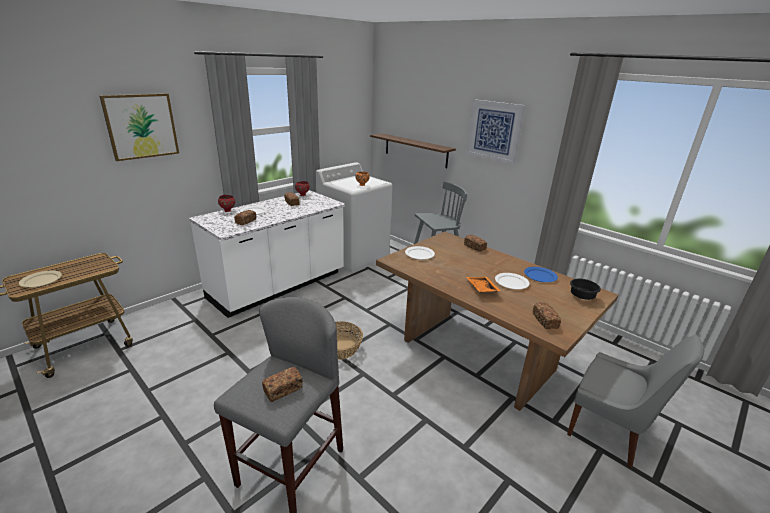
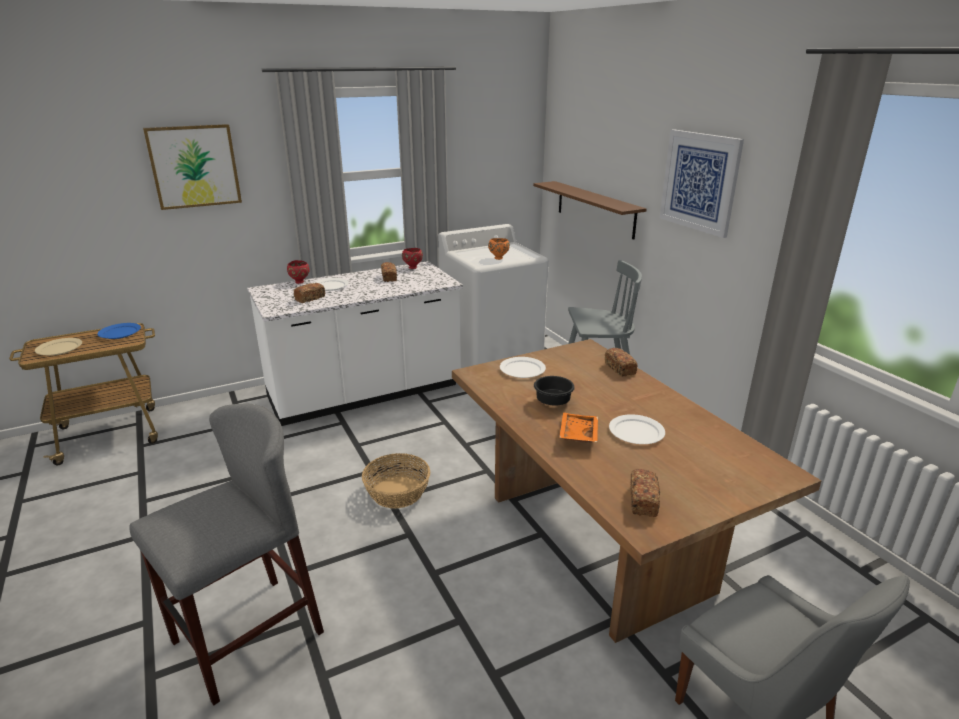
camera: 20 degrees right, 0 degrees up
bread [262,367,303,402] -> none
blue plate [524,267,558,282] -> blue plate moved to [97,323,141,339]
black bowl [570,279,601,300] -> black bowl moved to [534,376,575,406]

